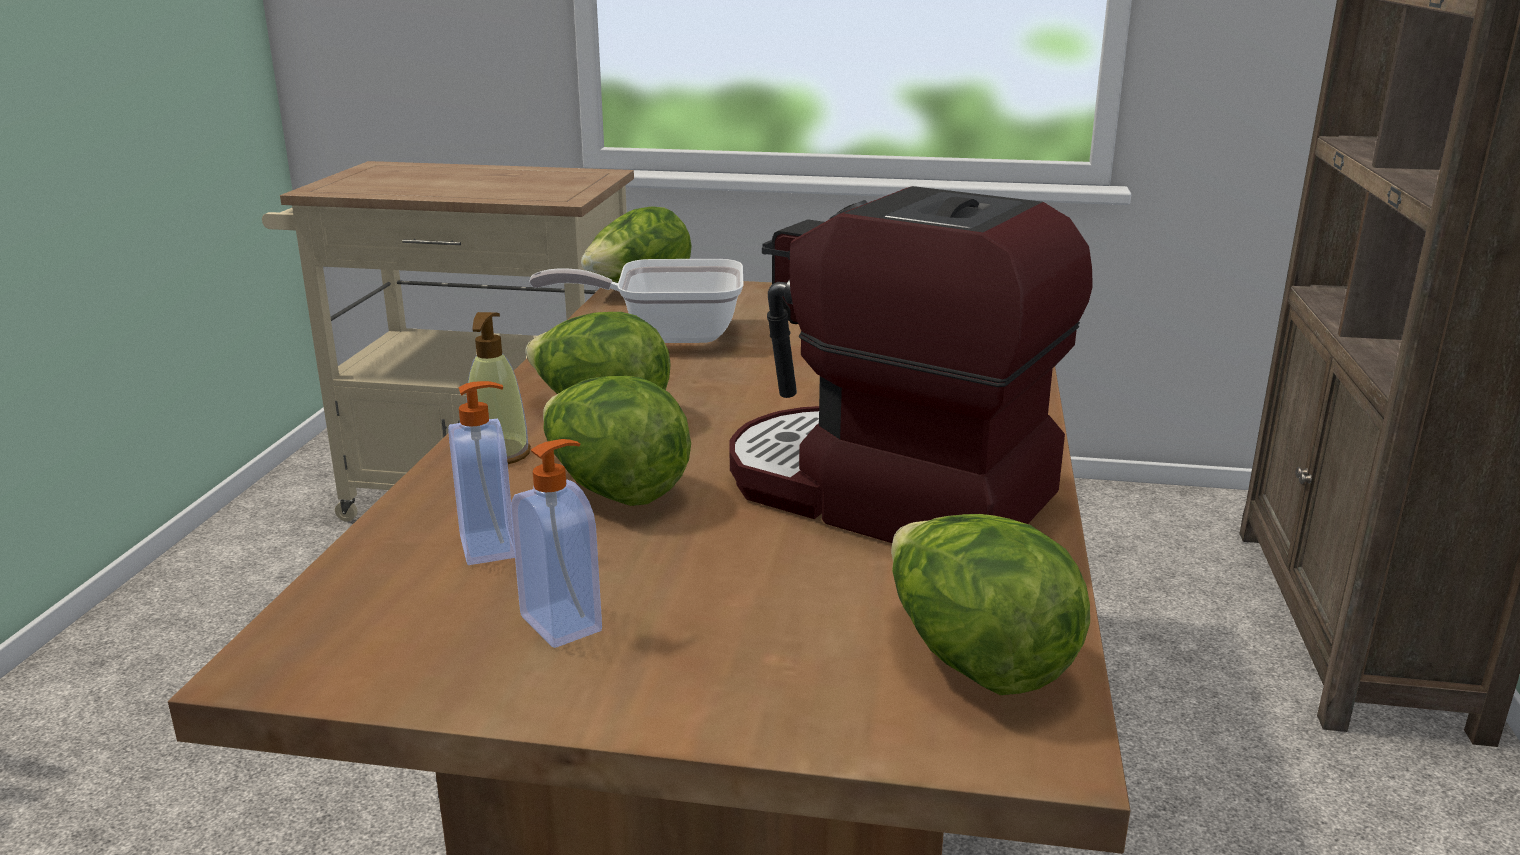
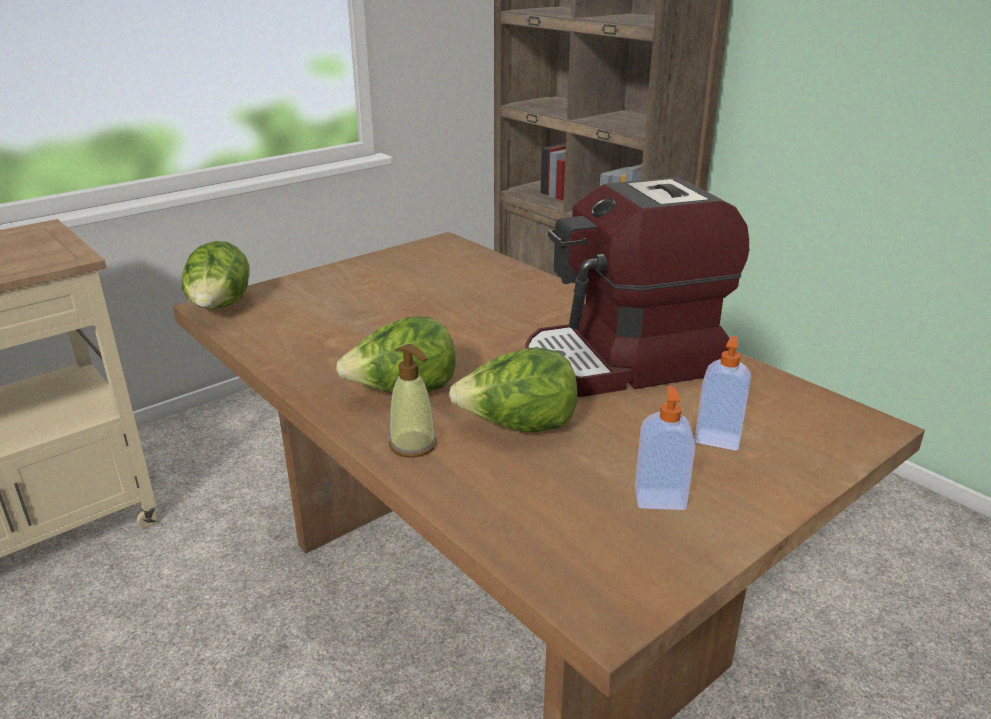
camera: 50 degrees left, 5 degrees up
soap dispenser [448,381,515,565] -> soap dispenser moved to [694,336,751,451]
frying pan [529,259,744,343] -> none
lettuce [891,514,1090,695] -> none

